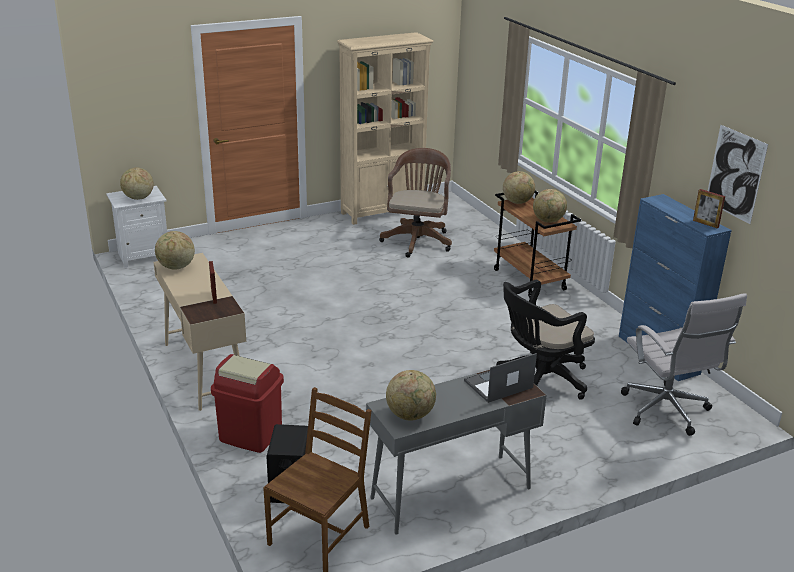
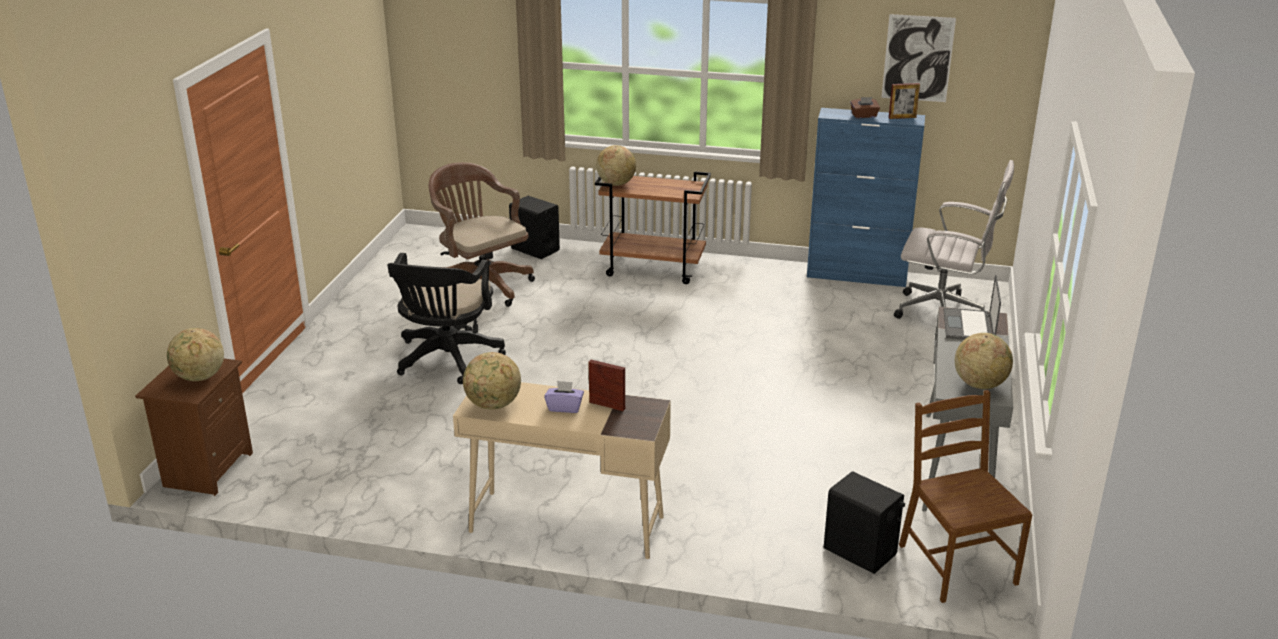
camera: 50 degrees left, 0 degrees up
white nightstand [106,186,167,268] -> brown nightstand [135,359,253,496]
red trash can [211,354,284,453] -> none
beige bookcase [337,32,433,225] -> none
black office chair [496,280,595,400] -> black office chair moved to [387,253,506,384]
globe [533,189,567,223] -> none
none -> black speaker [509,196,560,259]
none -> purple tissue box [544,381,584,413]
none -> brown tissue box [850,97,880,118]

